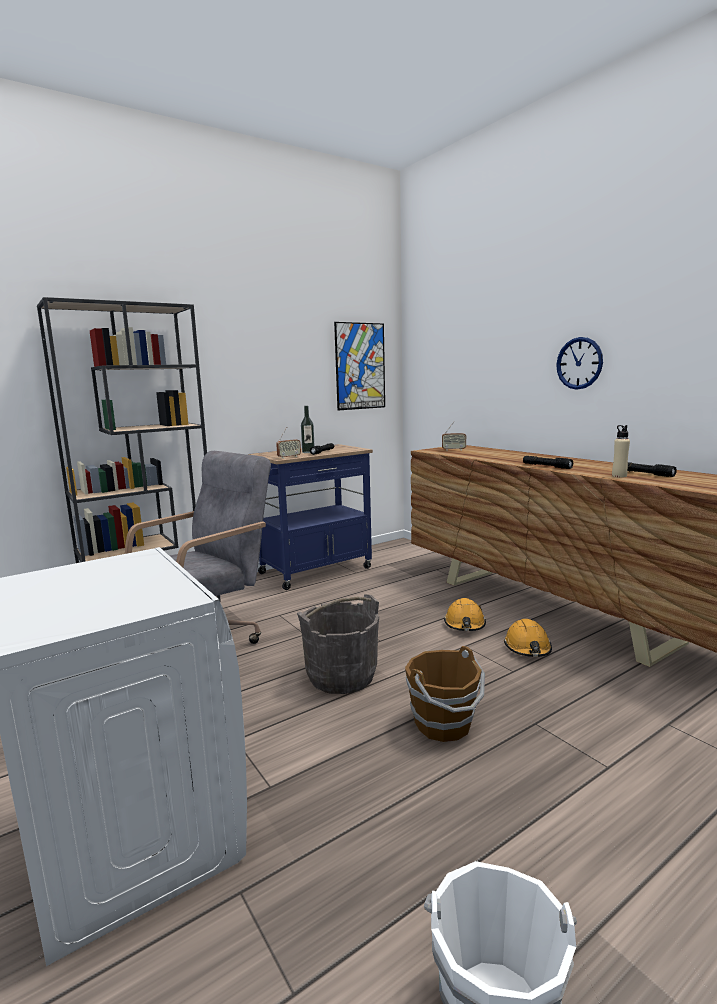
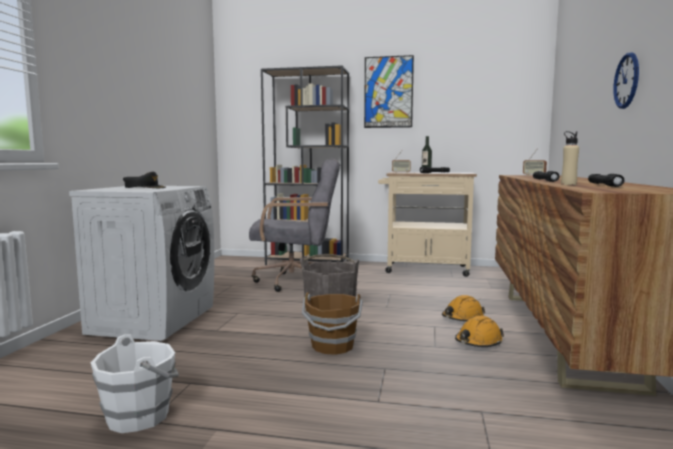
camera: 45 degrees right, 5 degrees down
blue cart [248,444,373,590] -> beige cart [378,172,477,277]
picture [334,322,385,410] -> picture moved to [364,55,414,128]
none -> black cap [123,172,166,188]

